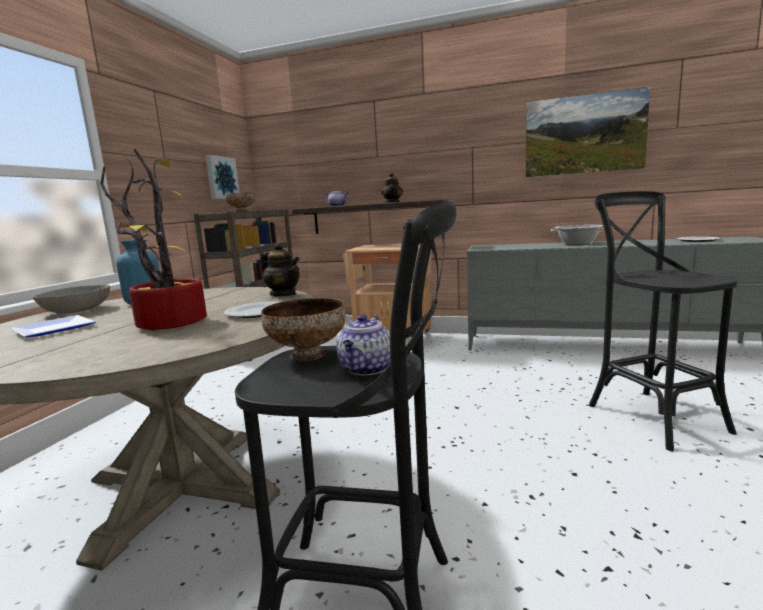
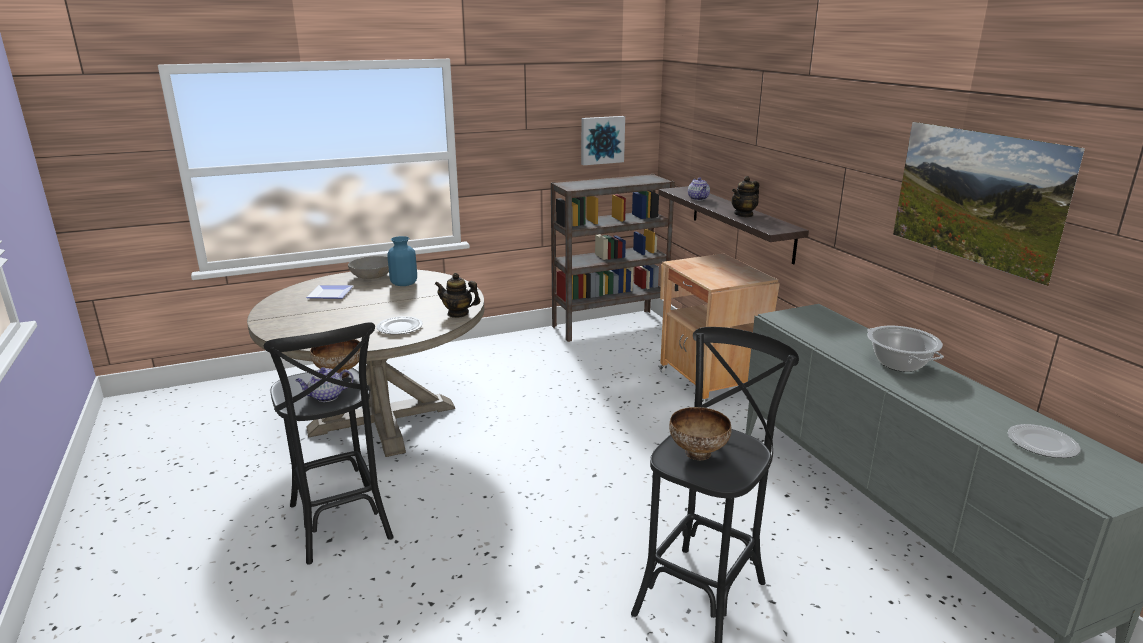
camera: 50 degrees right, 10 degrees up
potted plant [100,149,207,330] -> none
bowl [225,192,255,212] -> bowl moved to [669,407,732,460]
teapot [261,243,300,296] -> teapot turned 105 degrees clockwise [435,273,480,318]

